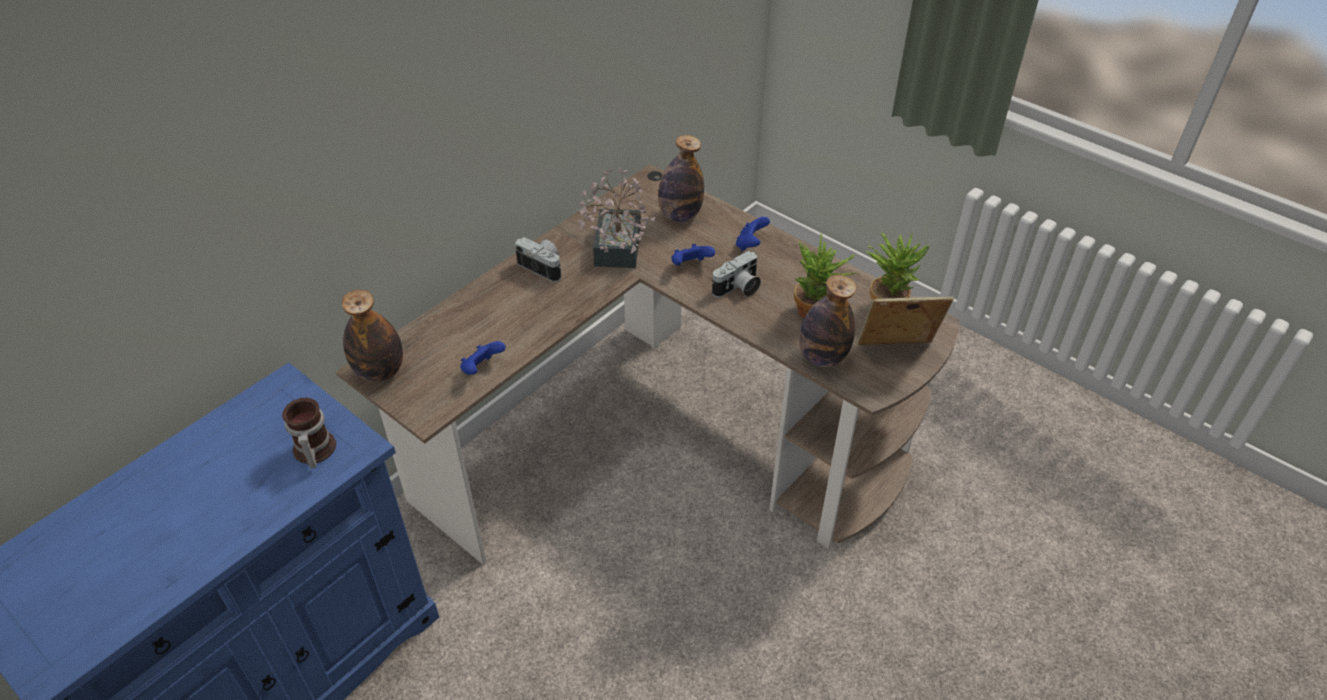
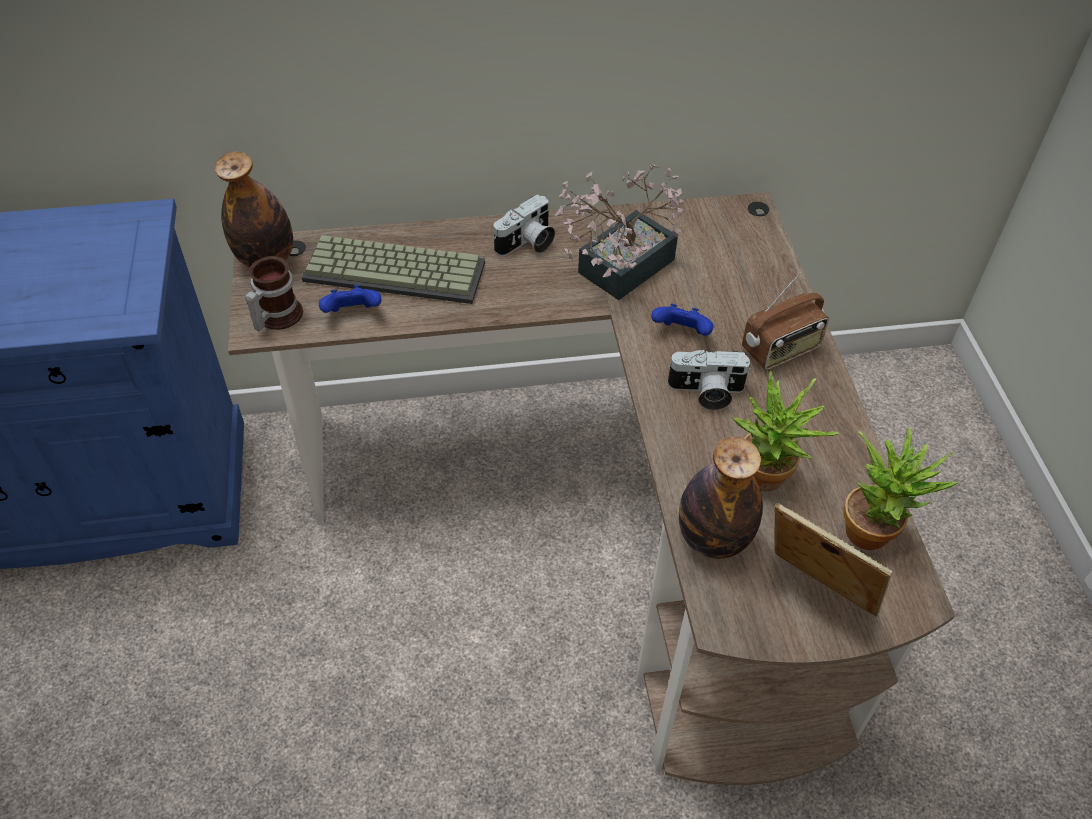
camera: 40 degrees right, 5 degrees up
mug [282,398,336,469] -> mug moved to [245,256,303,331]
camera [515,237,561,282] -> camera turned 60 degrees clockwise [494,194,555,256]
bottle [658,135,704,222] -> none
blue game controller [736,217,770,251] -> radio [742,272,829,370]
none -> keyboard [302,235,485,304]

